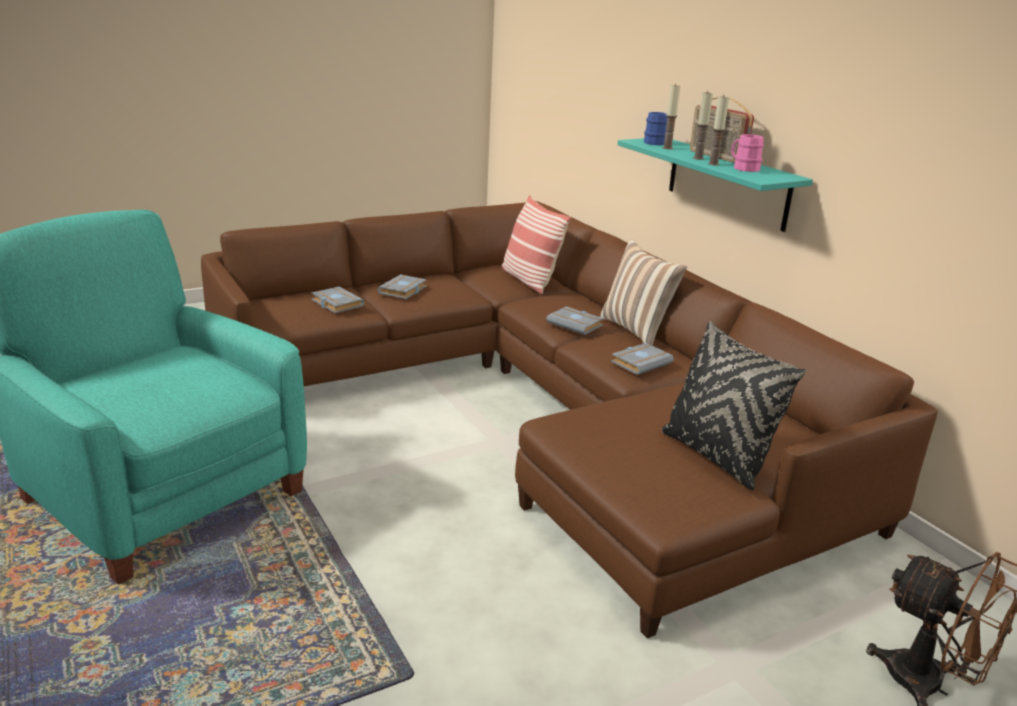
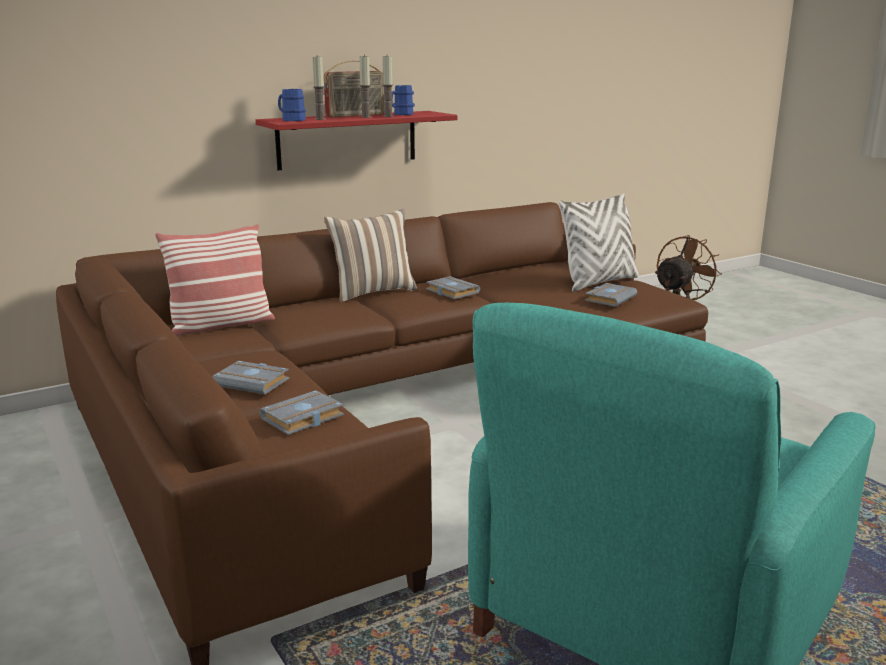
camera: 90 degrees left, 5 degrees down
grey book [546,306,604,335] -> grey book moved to [585,283,637,307]
turquoise shelf [618,138,813,232] -> red shelf [256,111,457,170]
black pillow [661,321,806,490] -> white pillow [558,193,639,292]
pink mug [731,134,764,172] -> blue mug [391,85,415,115]

